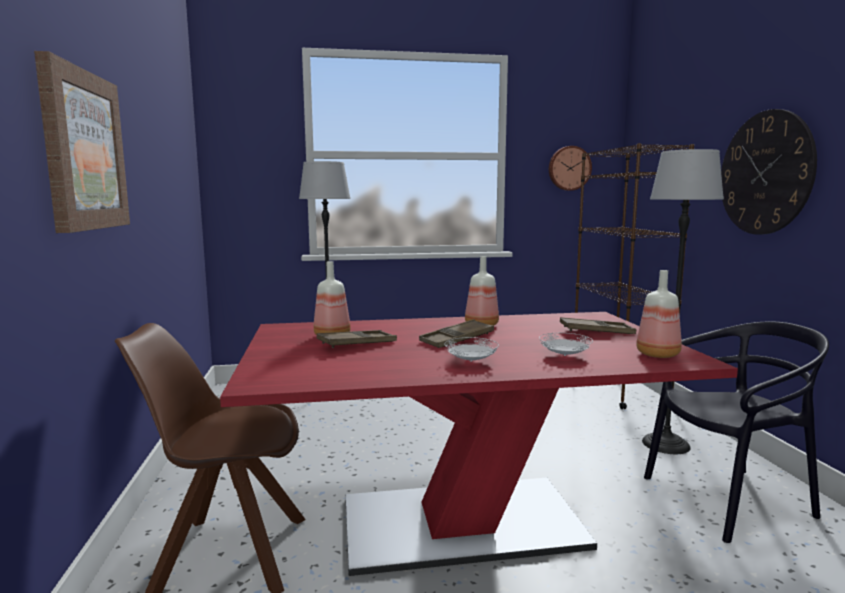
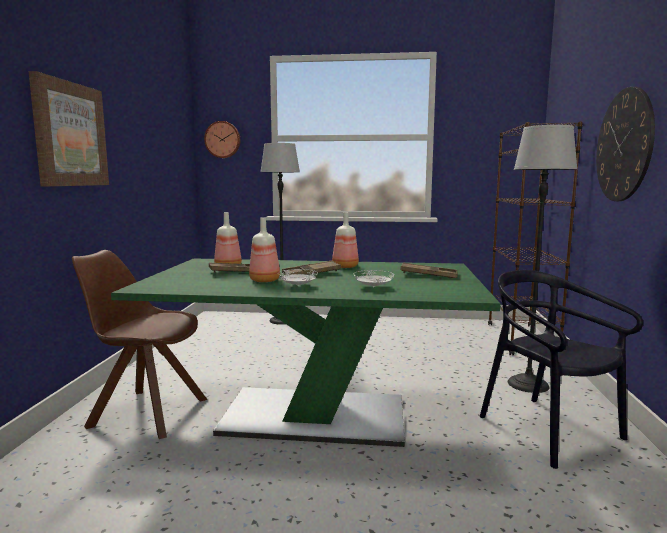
camera: 15 degrees right, 0 degrees up
red dining table [220,312,738,576] -> green dining table [111,258,501,447]
wall clock [549,146,592,191] -> wall clock moved to [204,121,241,158]
bottle [636,270,682,358] -> bottle moved to [249,218,280,282]
black chair [644,322,829,543] -> black chair turned 120 degrees counterclockwise [480,270,643,469]

